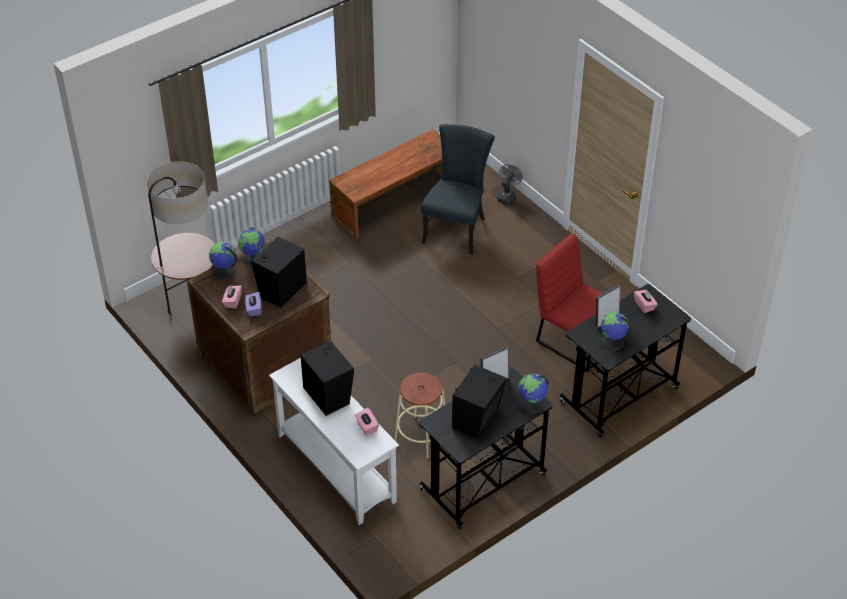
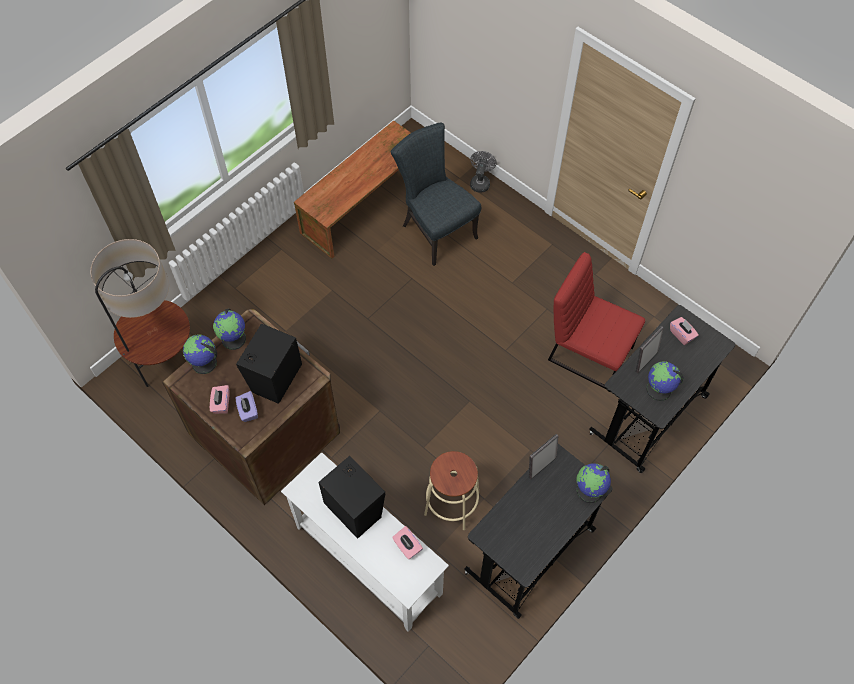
camera: 10 degrees left, 15 degrees up
grey chair [421,124,495,255] -> grey chair turned 45 degrees counterclockwise [391,123,481,266]
black speaker [452,365,506,439] -> none

